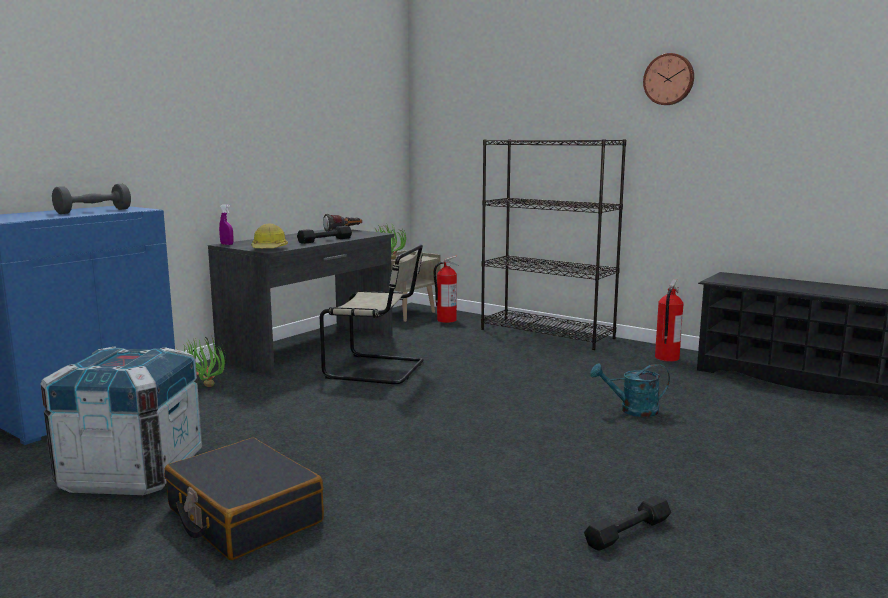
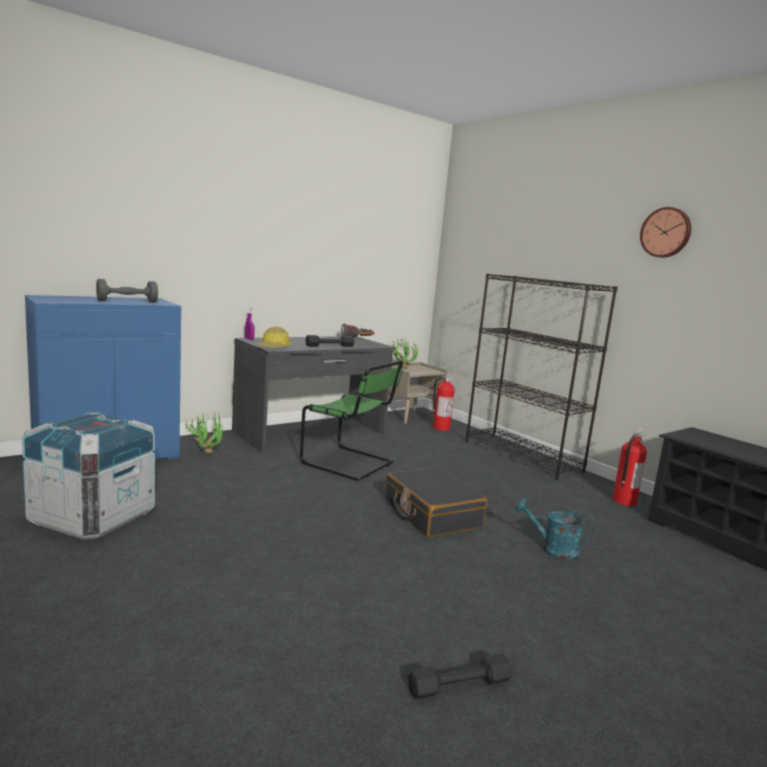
camera: 15 degrees right, 0 degrees up
black suitcase [164,438,324,560] -> black suitcase moved to [386,467,487,538]
beige chair [320,244,424,384] -> green chair [300,361,403,480]

